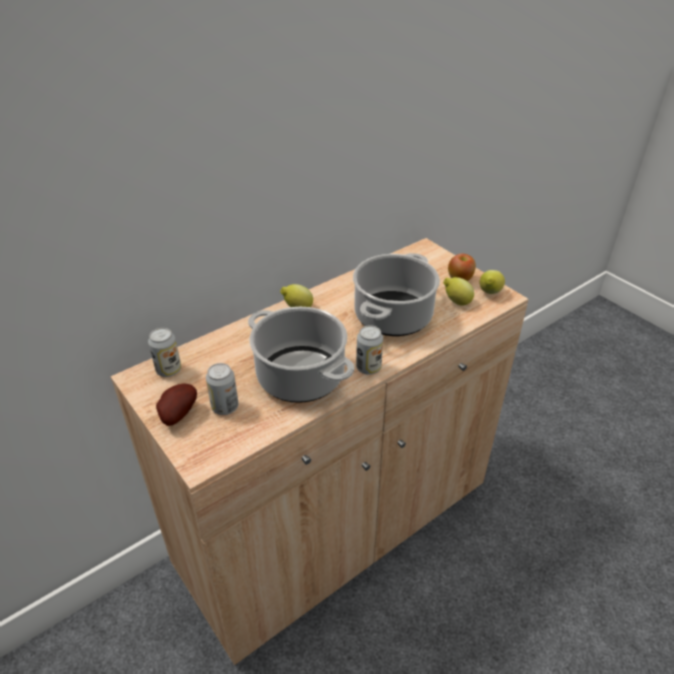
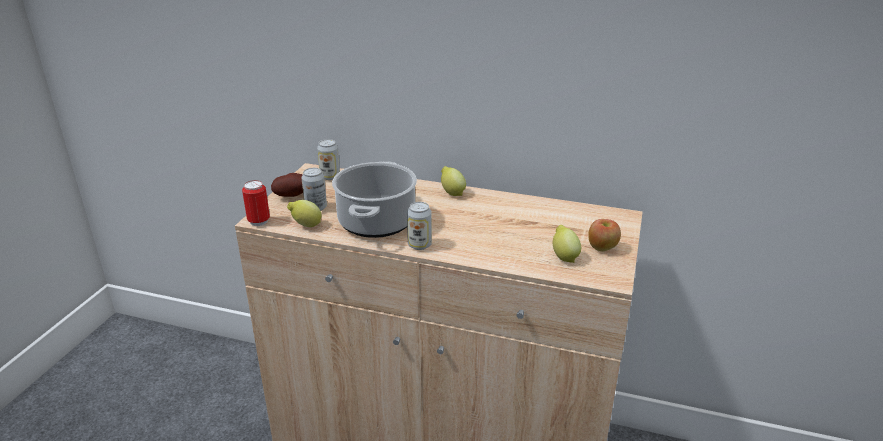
camera: 55 degrees right, 10 degrees down
cooking pot [353,253,440,336] -> none
lemon [479,270,505,294] -> lemon moved to [287,200,322,227]
none -> can [242,180,270,226]

